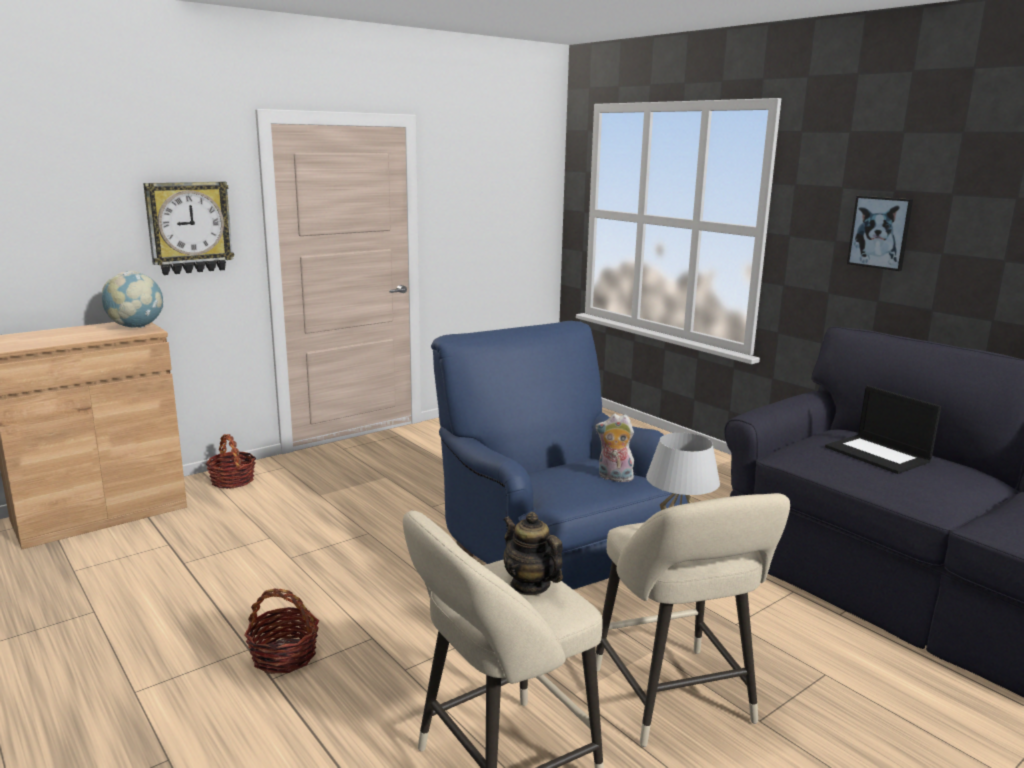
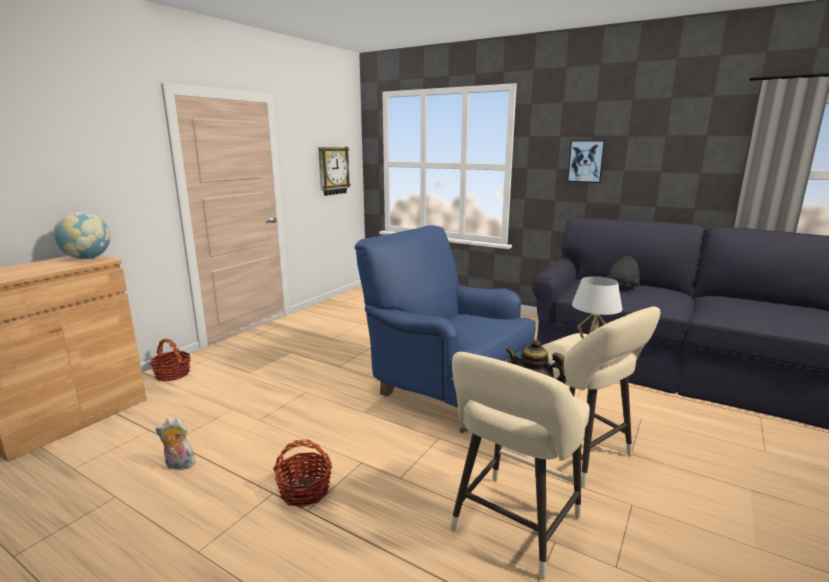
camera: 20 degrees left, 0 degrees up
wall clock [143,182,234,275] -> wall clock moved to [318,147,351,196]
plush toy [596,414,634,482] -> plush toy moved to [155,417,199,470]
laptop [825,385,941,474] -> black hat [606,256,640,287]

